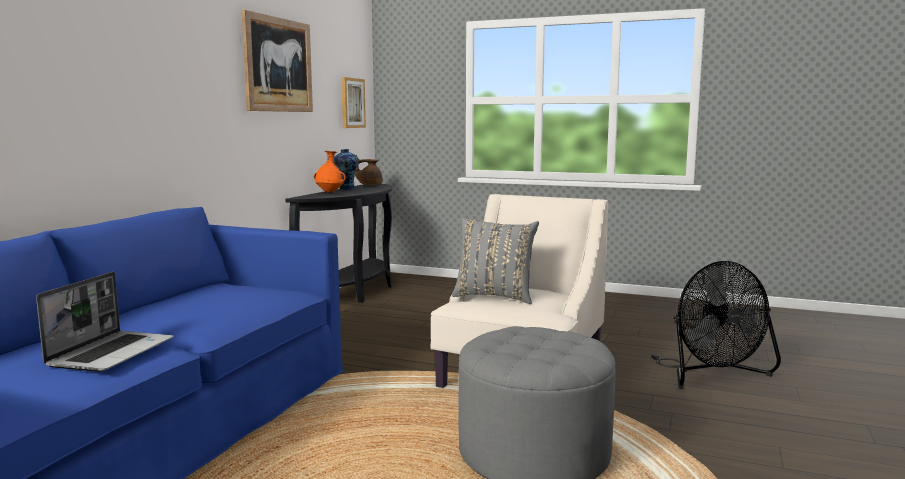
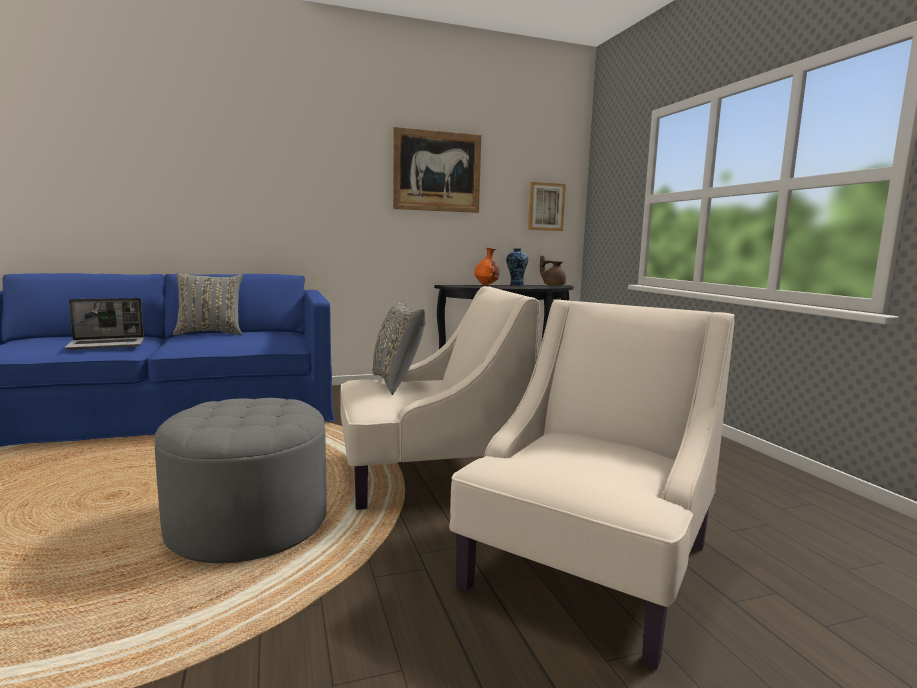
camera: 50 degrees right, 0 degrees up
black fan [652,261,781,389] -> beige armchair [449,300,735,670]
none -> grey pillow [173,273,243,336]

